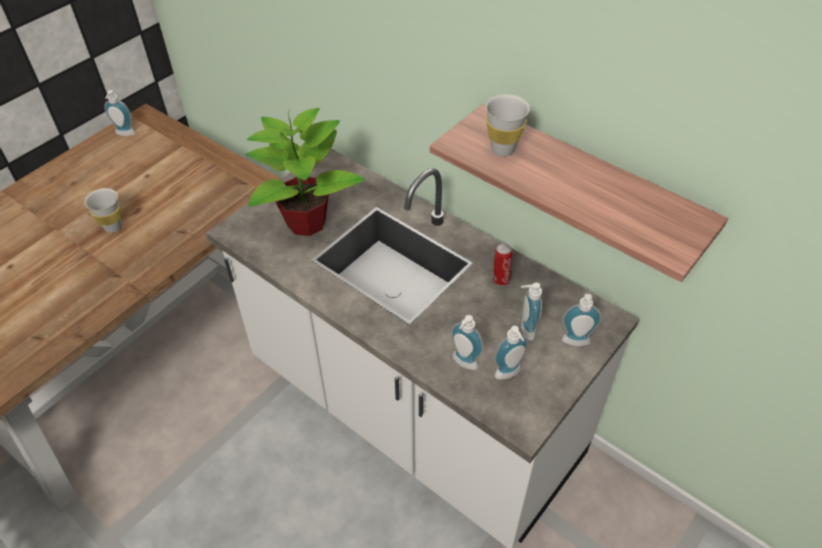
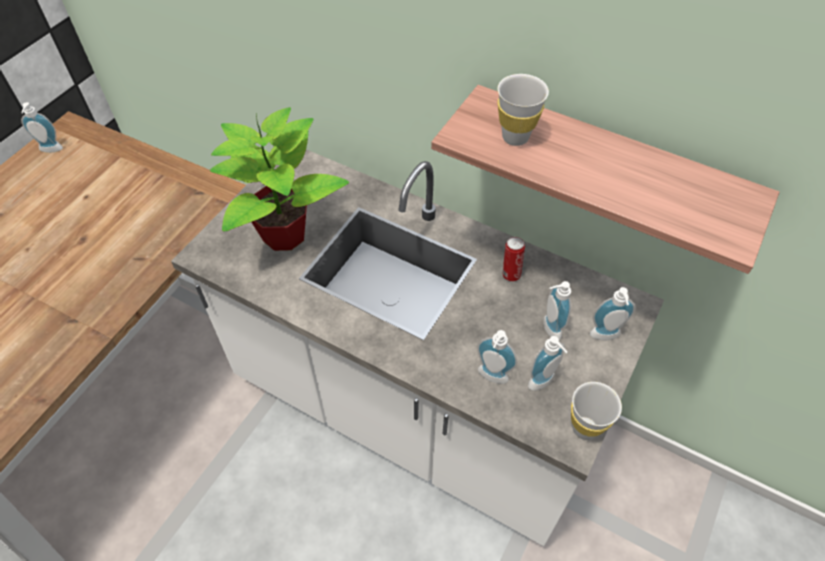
camera: 10 degrees left, 5 degrees up
white cup [84,188,122,233] -> white cup moved to [571,382,622,440]

